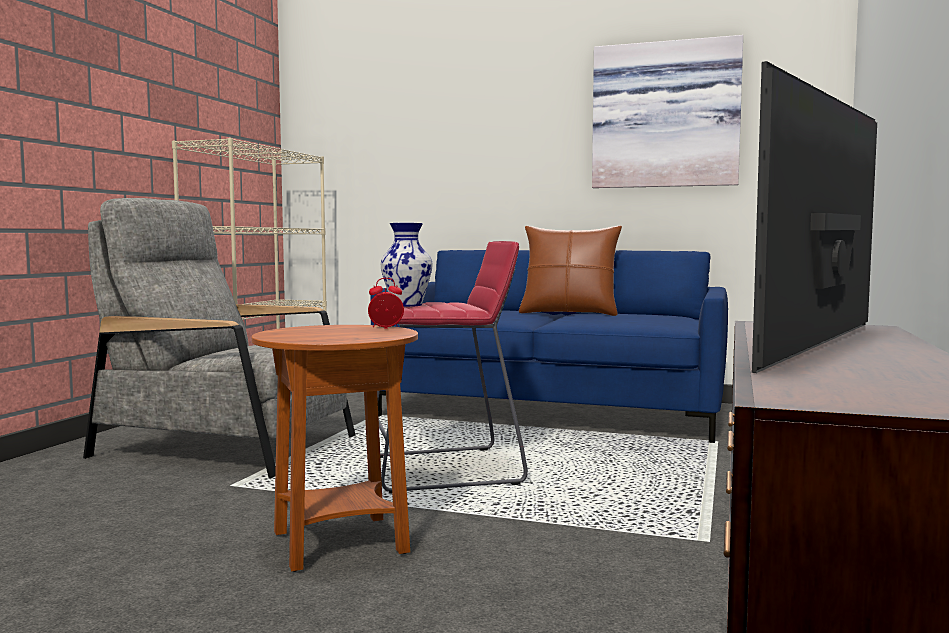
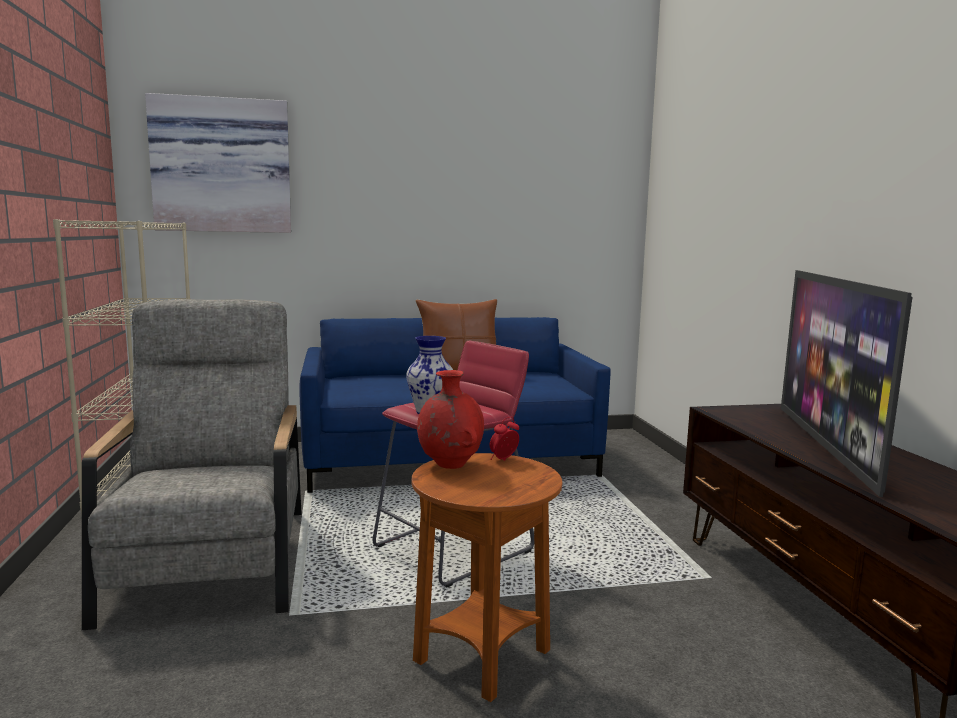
camera: 30 degrees left, 5 degrees up
grey armchair [83,198,356,479] -> grey armchair turned 90 degrees clockwise [82,299,302,630]
picture [592,35,743,188] -> picture moved to [145,93,291,233]
none -> red vase [417,370,484,469]

